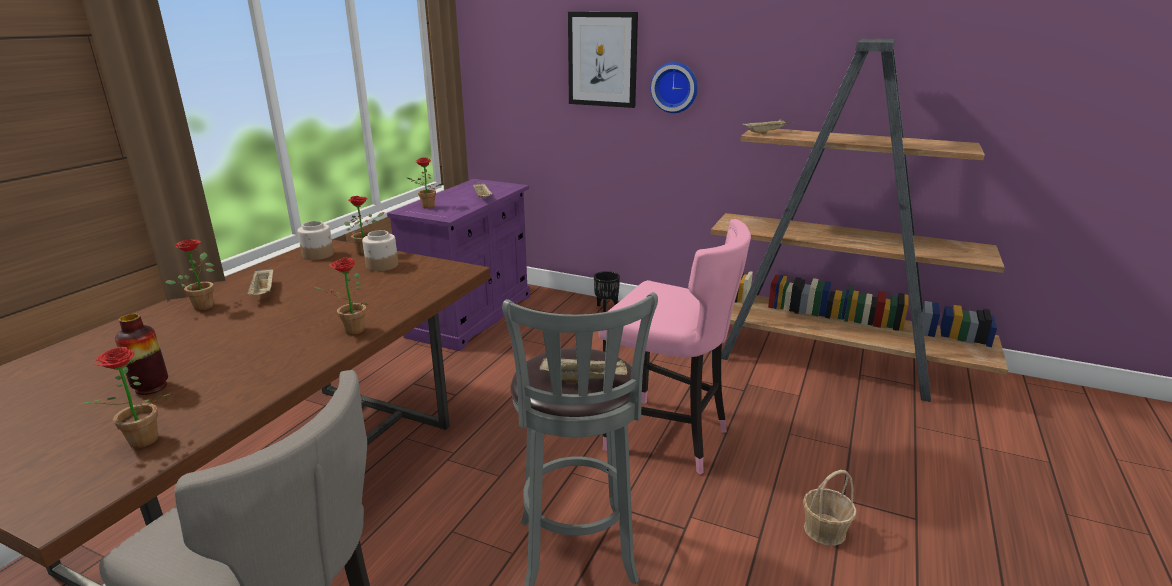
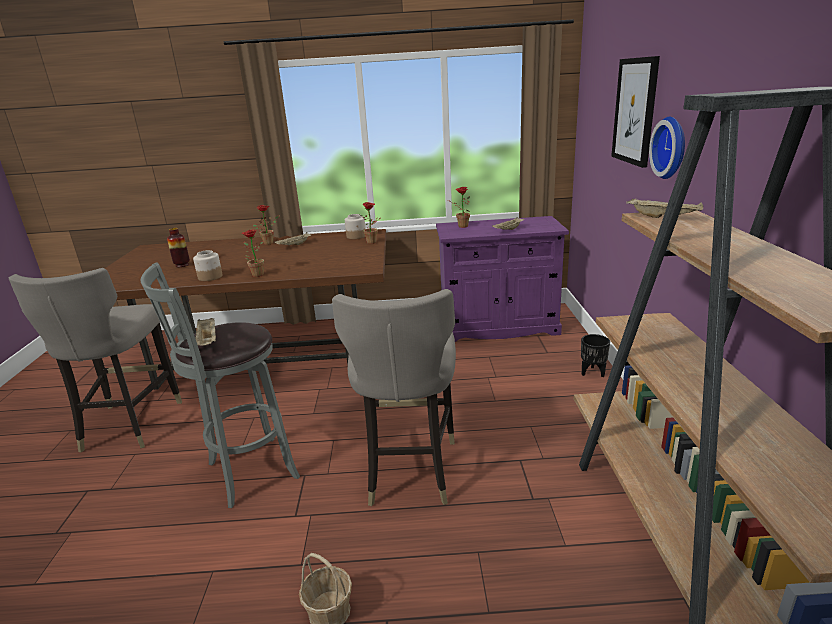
camera: 65 degrees right, 0 degrees up
potted plant [78,347,174,448] -> none
jar [362,230,398,271] -> jar moved to [193,250,223,281]
pink stool [598,219,751,475] -> grey stool [332,289,456,506]

